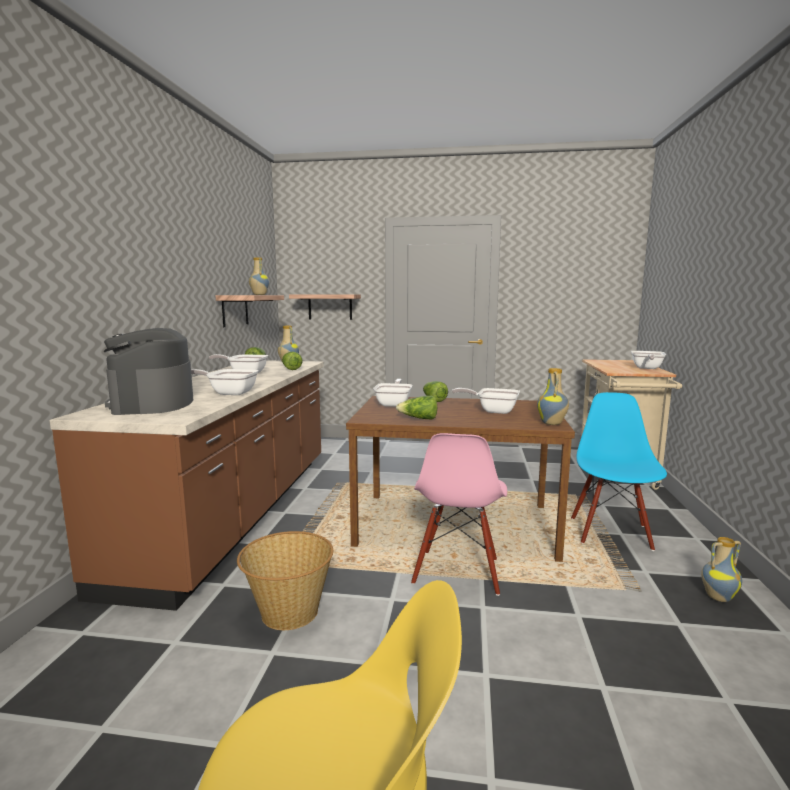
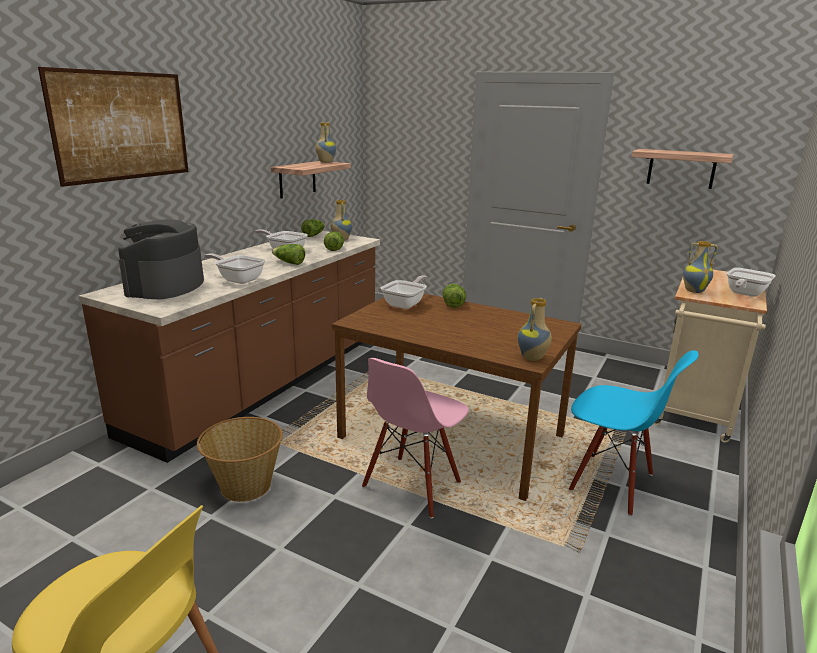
camera: 20 degrees right, 10 degrees up
shelf [289,294,361,320] -> shelf moved to [631,149,734,189]
lettuce [396,396,438,419] -> lettuce moved to [272,244,305,265]
frying pan [452,388,520,414] -> none
blue chair [571,392,667,551] -> blue chair turned 90 degrees clockwise [569,350,698,516]
vase [701,537,742,602] -> vase moved to [683,241,718,293]
none -> picture [38,67,189,187]

